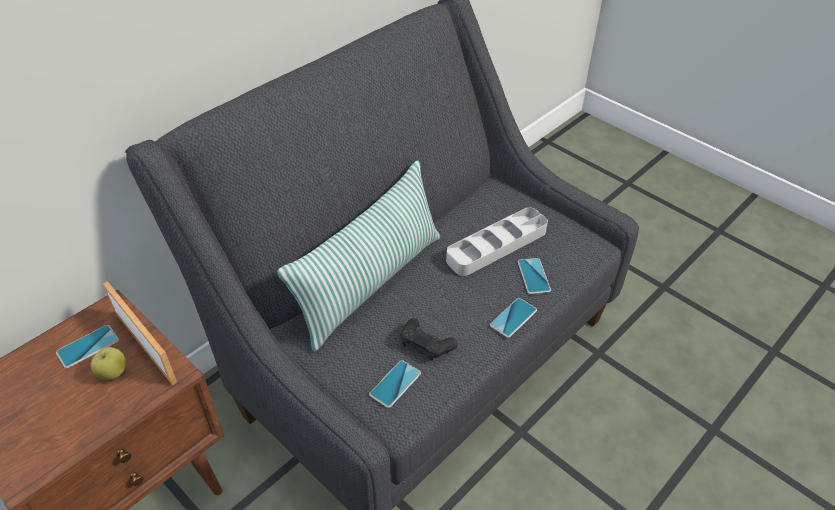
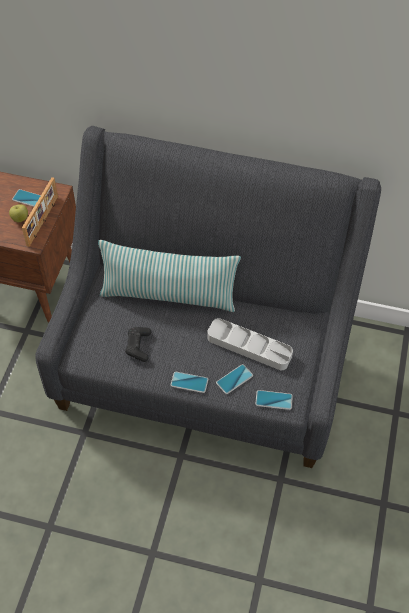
camera: 60 degrees right, 10 degrees up
phone [369,360,421,408] -> phone moved to [255,390,293,410]

